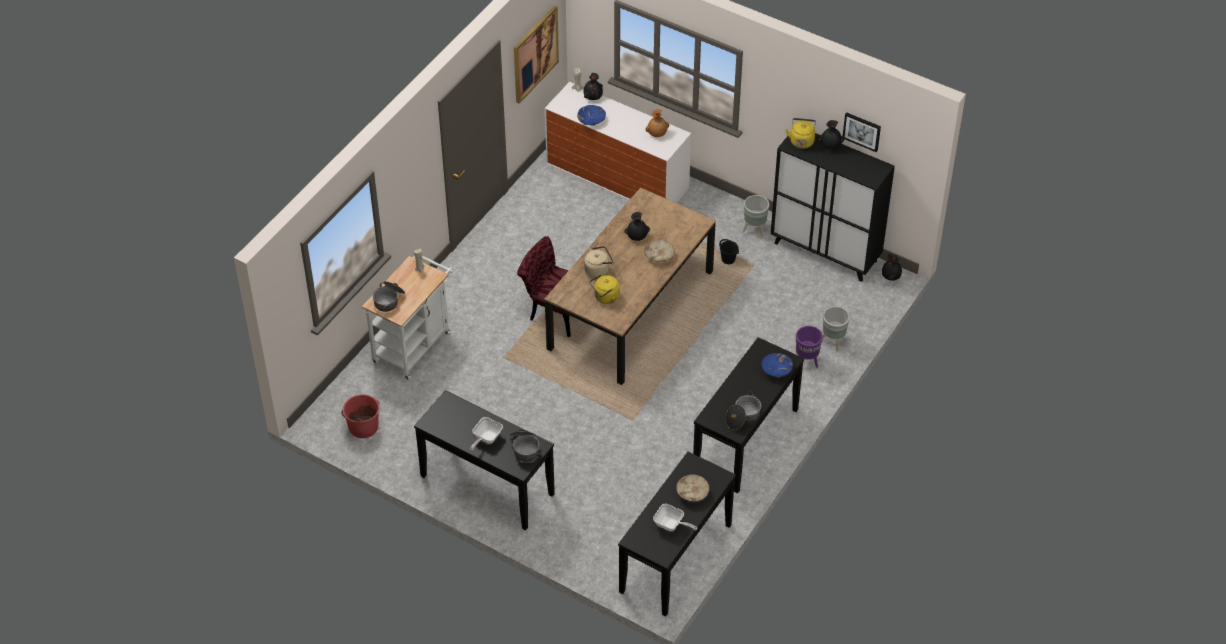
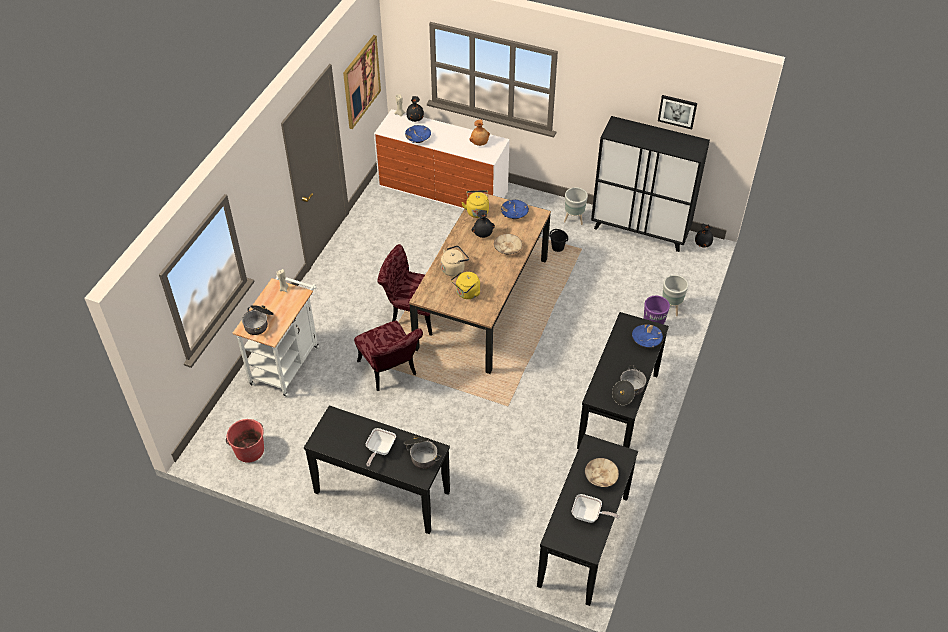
camera: 10 degrees left, 0 degrees up
yellow kettle [785,118,816,149] -> yellow kettle moved to [461,190,489,218]
black vase [819,120,844,149] -> none
none -> red chair [354,321,423,391]
none -> blue bowl [501,200,529,219]

